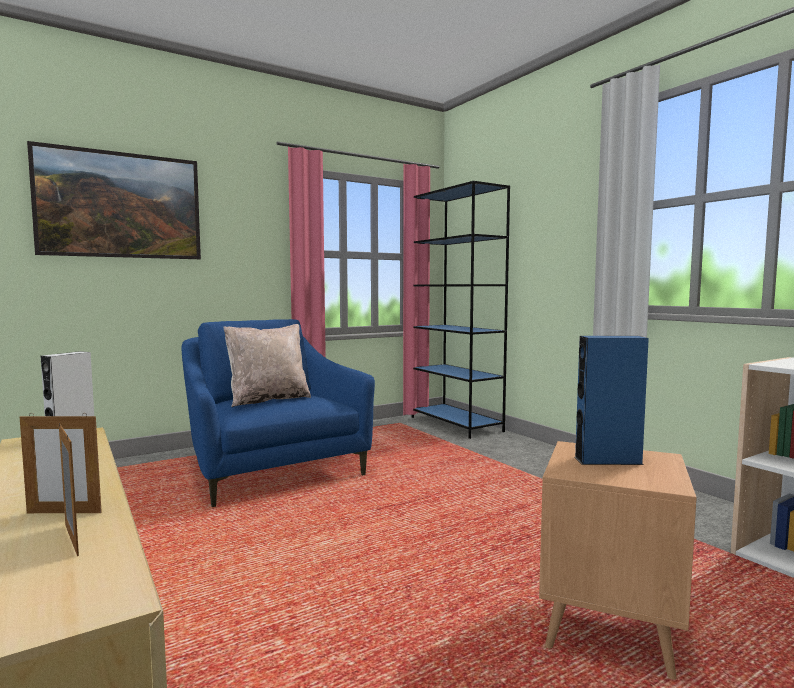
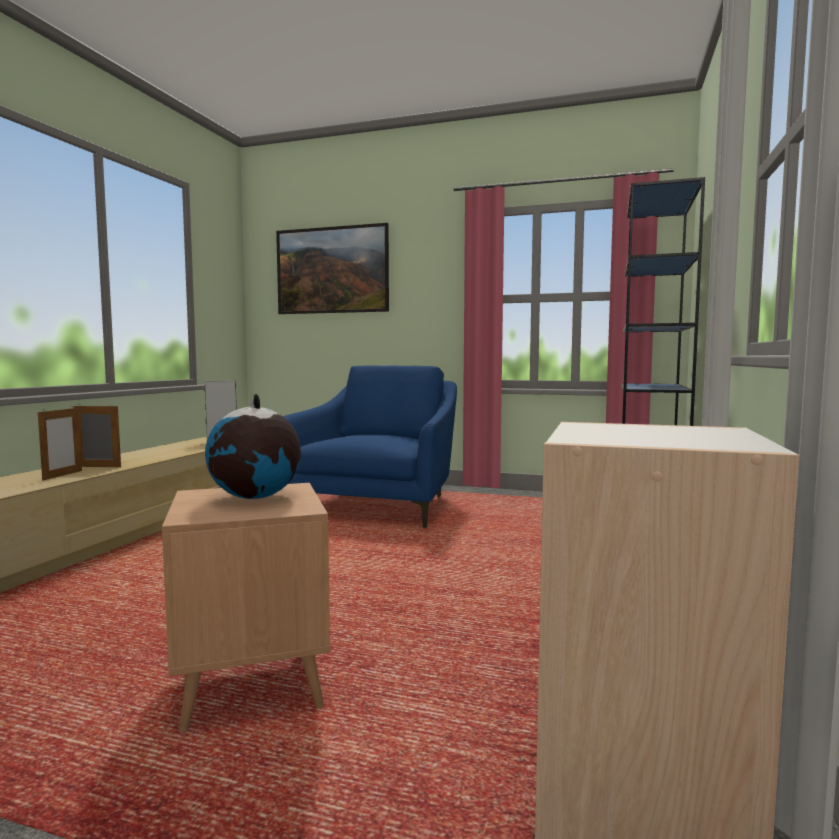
camera: 50 degrees right, 0 degrees up
picture frame [20,413,102,513] -> picture frame turned 135 degrees clockwise [73,404,121,467]
beige pillow [224,324,311,407] -> none
blue speaker [575,336,649,465] -> globe [205,394,301,499]

